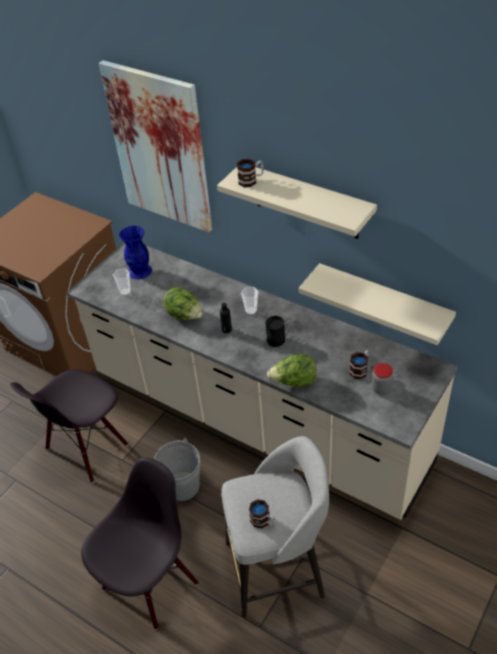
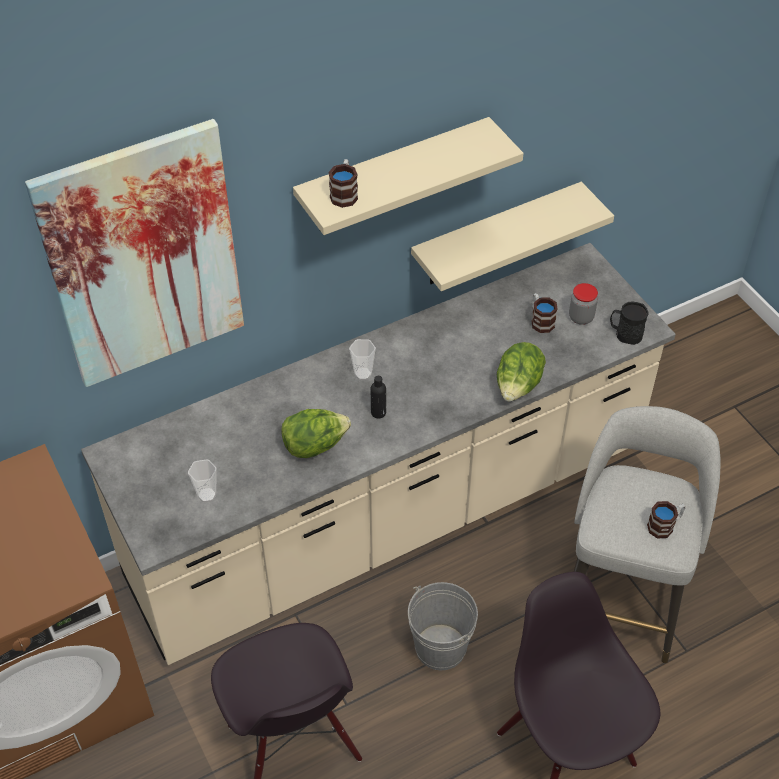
camera: 65 degrees left, 5 degrees up
blue vase [119,226,152,279] -> none
black mug [265,316,285,347] -> black mug moved to [610,302,648,345]

